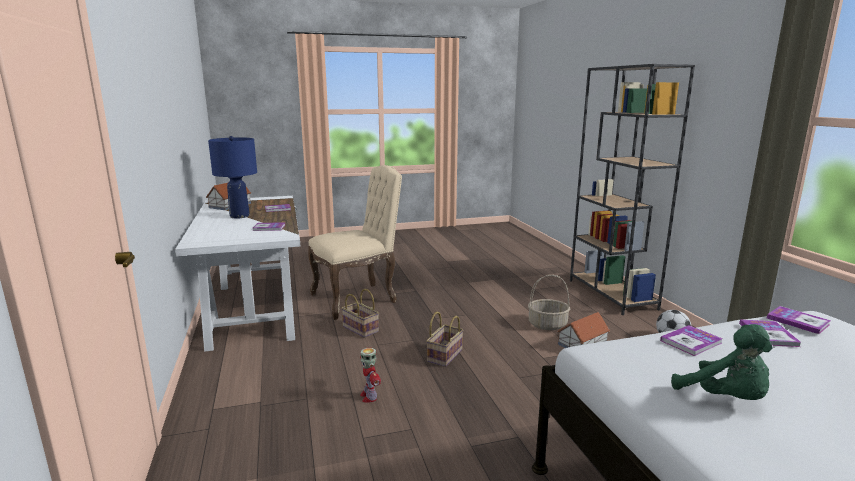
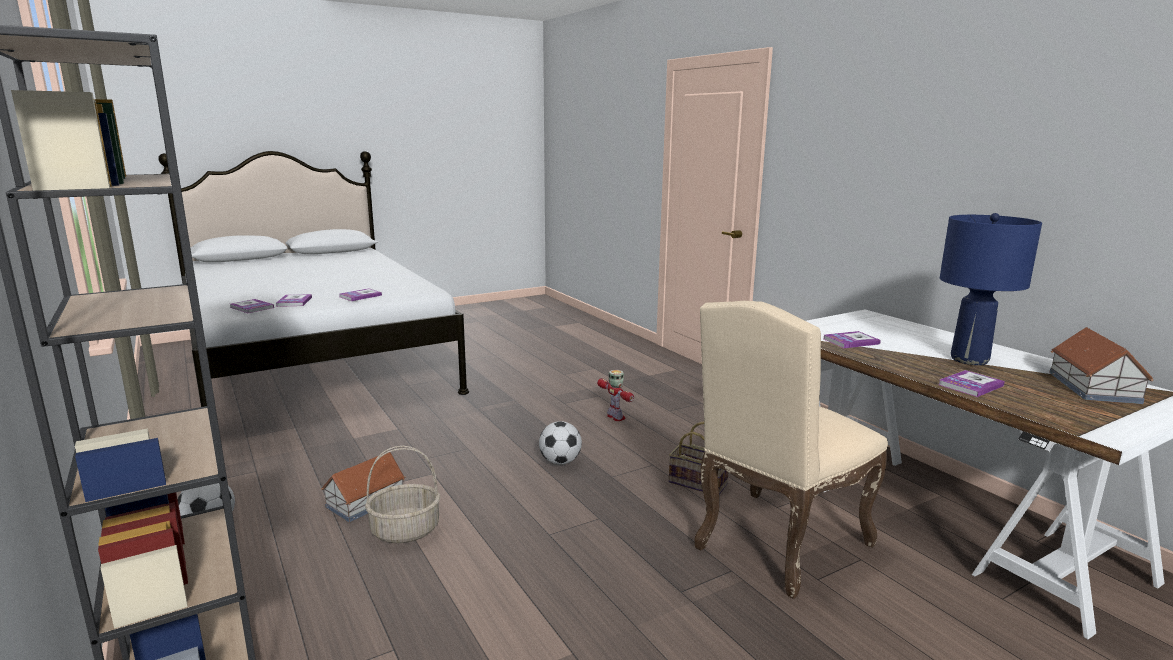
camera: 165 degrees right, 0 degrees up
basket [426,311,463,367] -> football [539,421,582,465]
green plush toy [671,324,772,400] -> none

